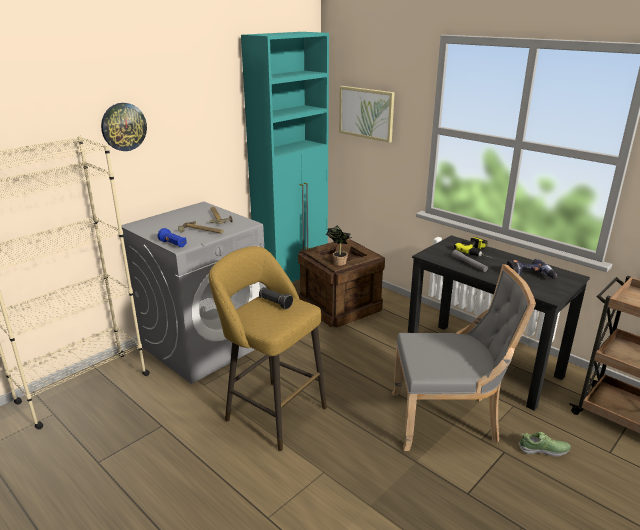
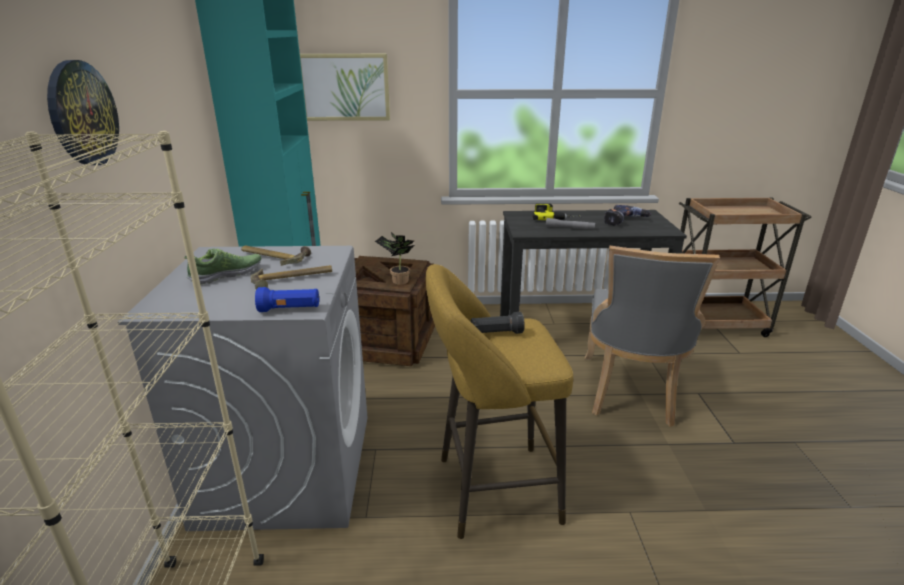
camera: 45 degrees left, 0 degrees up
grey chair [392,264,536,451] -> grey chair turned 150 degrees clockwise [585,246,720,427]
shoe [518,432,571,457] -> shoe moved to [184,248,261,285]

